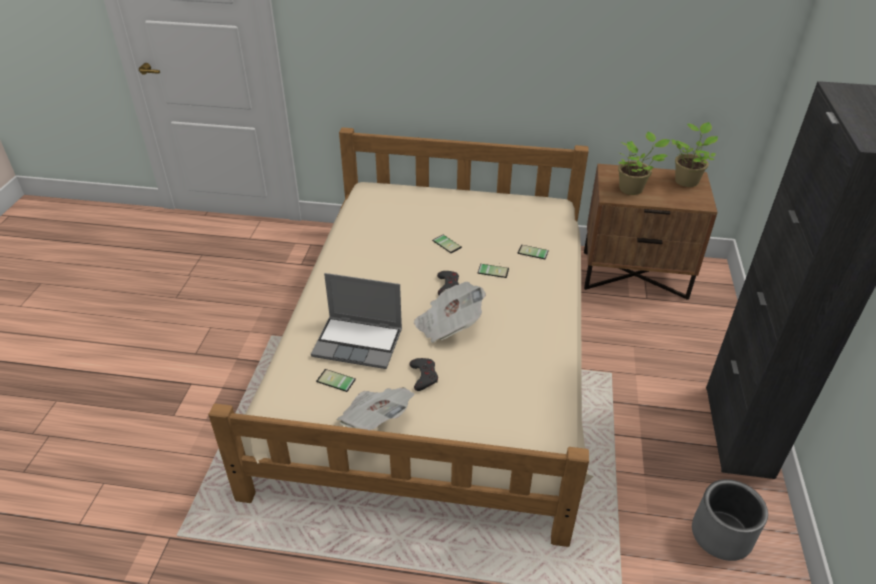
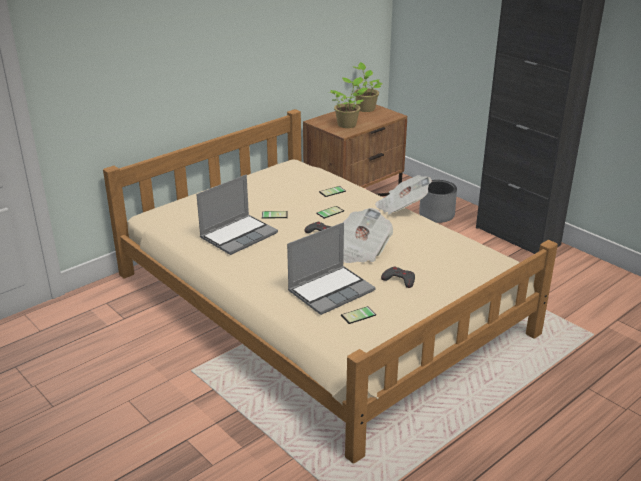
camera: 50 degrees left, 10 degrees down
newspaper [336,387,414,430] -> newspaper moved to [375,175,432,214]
grey planter [692,479,768,561] -> grey planter moved to [419,180,457,223]
none -> laptop [196,175,278,255]

